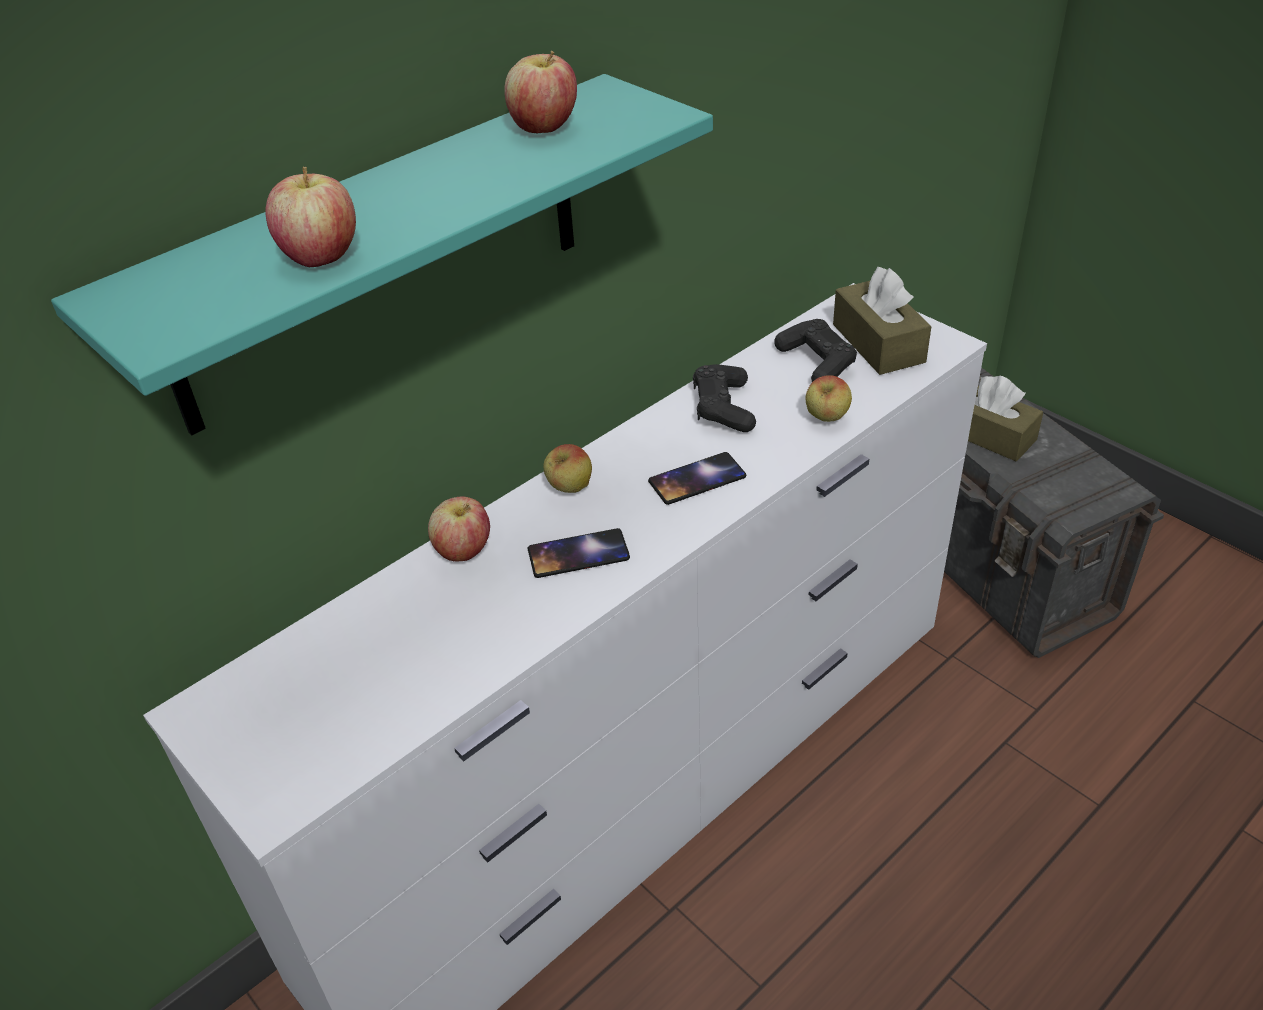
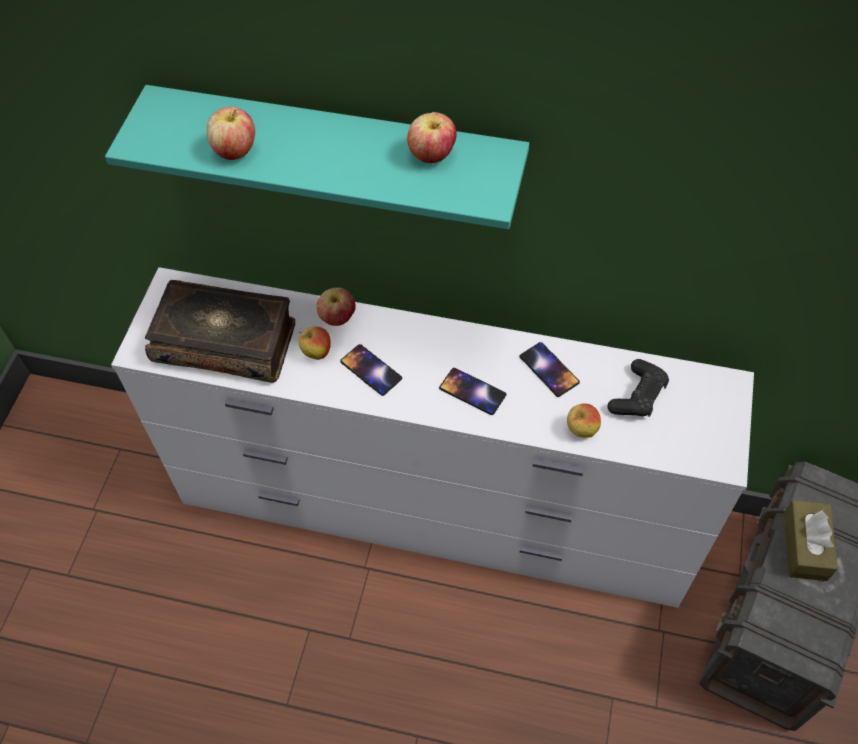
camera: 55 degrees right, 15 degrees up
apple [543,444,592,493] -> apple moved to [299,327,331,360]
black game controller [693,364,756,432] -> phone [520,342,580,397]
brown tissue box [833,267,931,375] -> none
none -> book [145,280,295,383]

